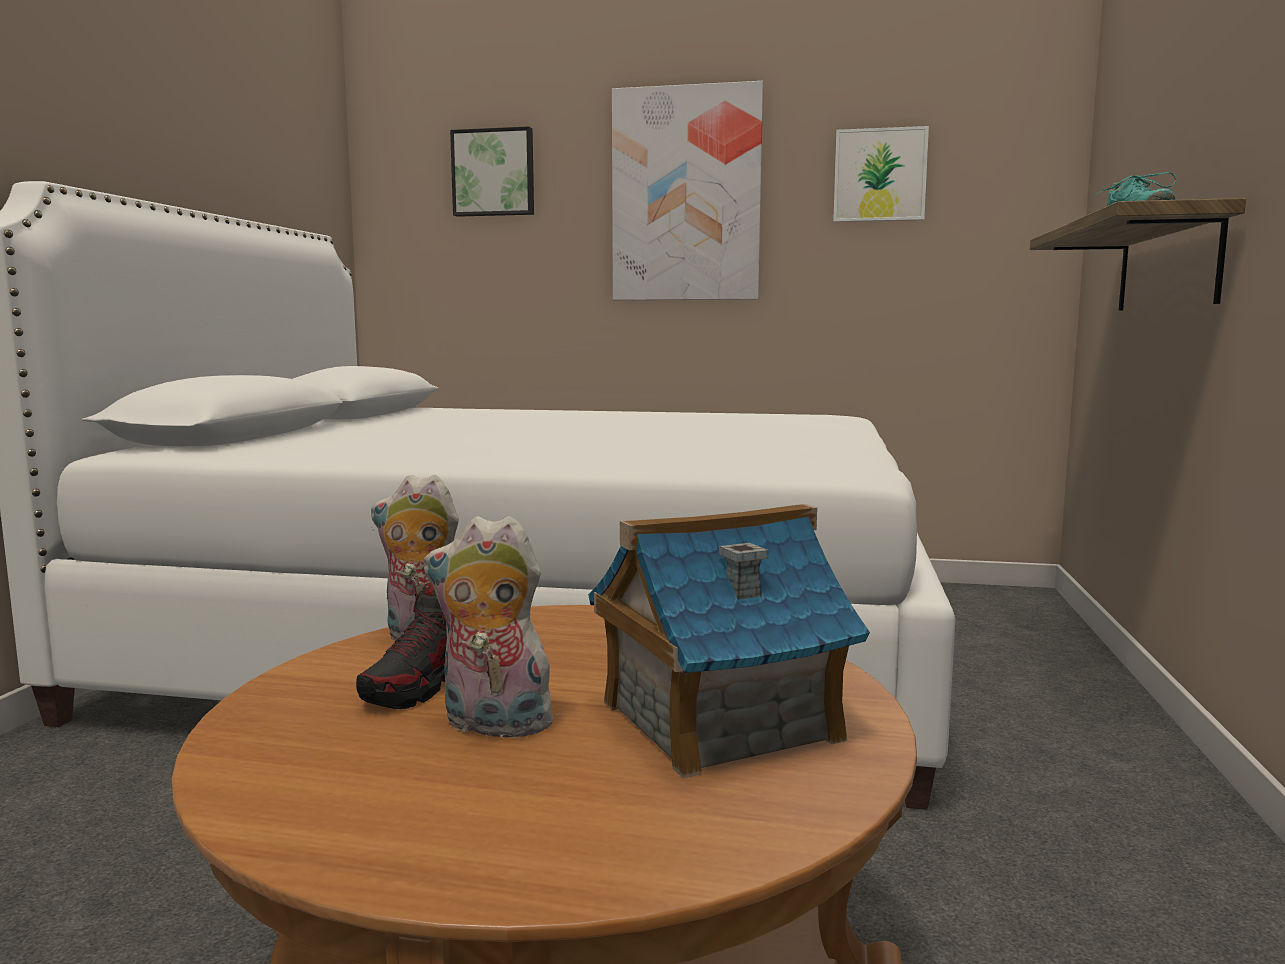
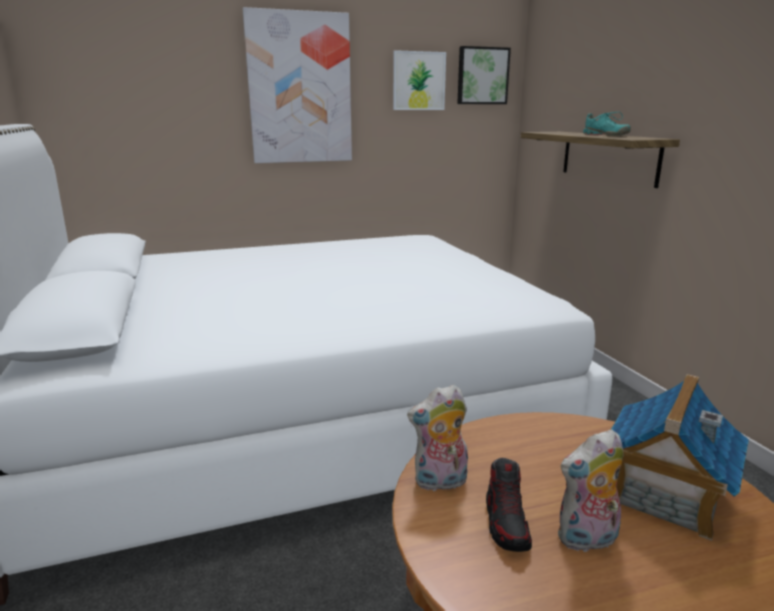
camera: 30 degrees left, 10 degrees up
picture [450,126,534,217] -> picture moved to [457,46,511,104]

